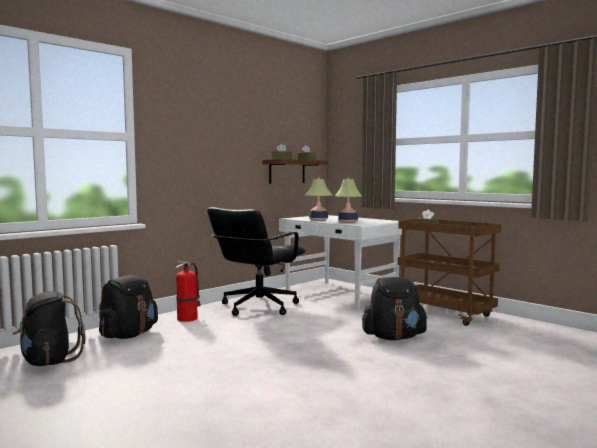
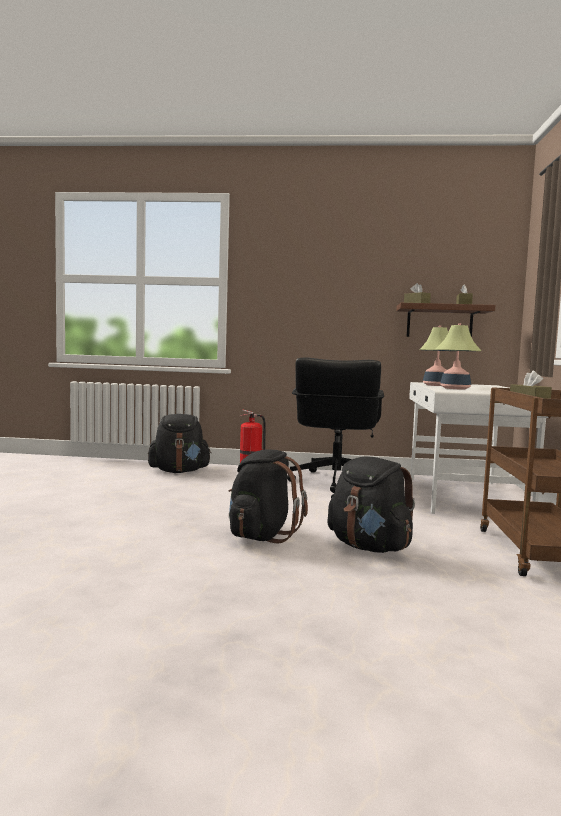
camera: 50 degrees right, 0 degrees up
black backpack [12,291,85,366] -> black backpack moved to [228,449,308,543]
black office chair [207,207,305,316] -> black office chair turned 75 degrees counterclockwise [287,357,384,493]

